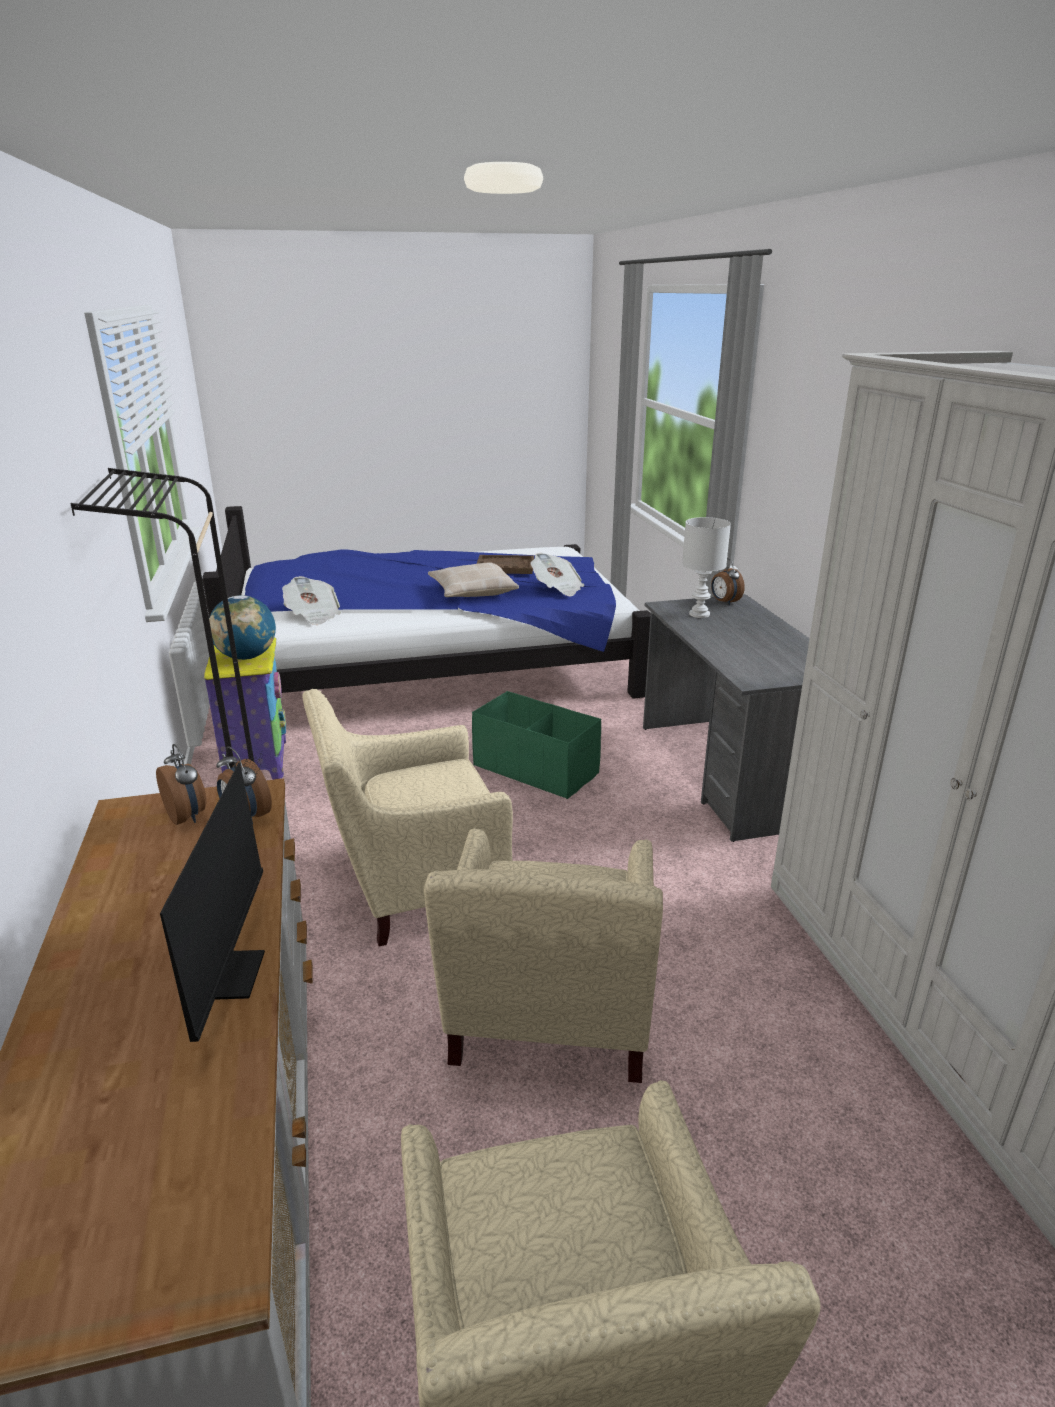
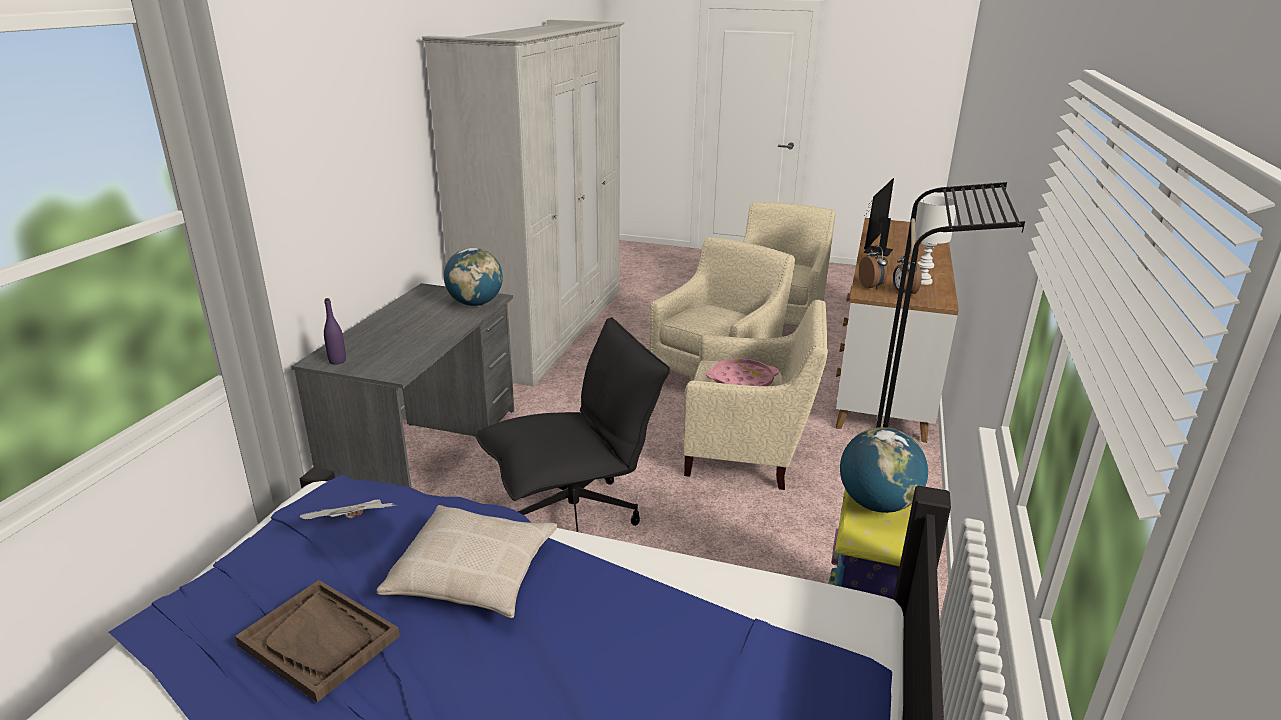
camera: 150 degrees left, 0 degrees up
newspaper [282,576,341,625] -> none
green storage box [472,691,602,799] -> black office chair [475,317,670,532]
white table lamp [682,517,731,618] -> white table lamp moved to [915,195,958,285]
alarm clock [711,558,745,605] -> purple bottle [324,298,346,364]
none -> globe [444,248,503,306]
none -> pink tray [706,358,779,386]

